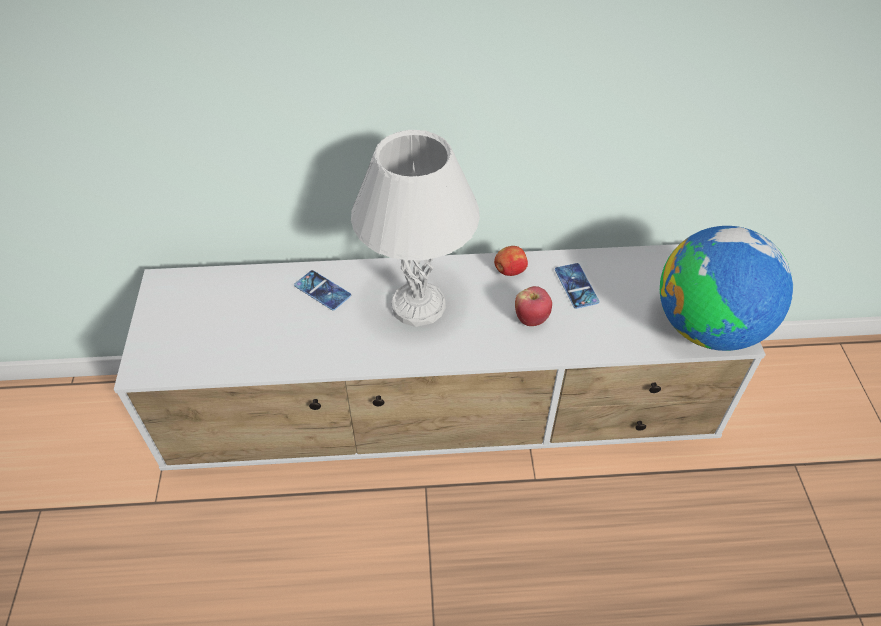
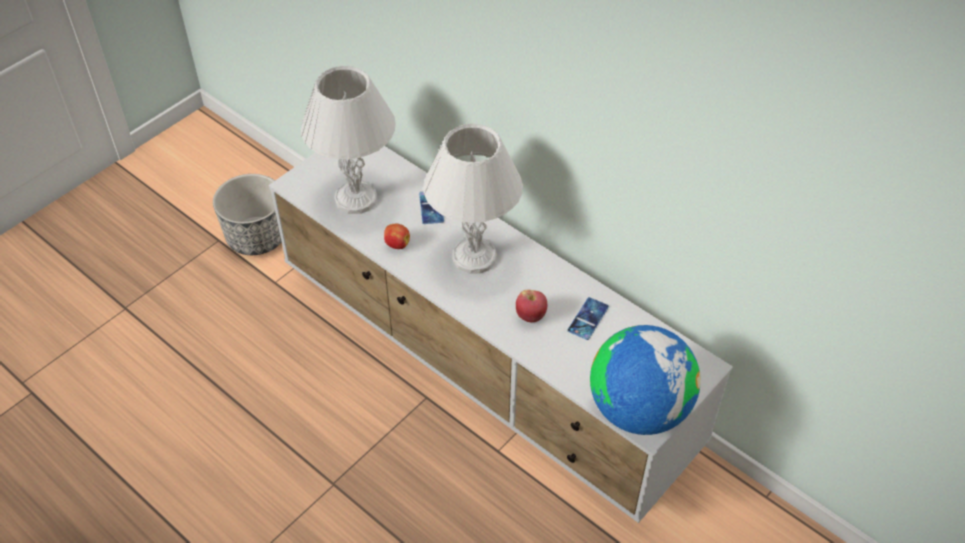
camera: 45 degrees right, 0 degrees up
apple [494,246,528,276] -> apple moved to [384,224,410,249]
none -> planter [213,174,282,255]
none -> white table lamp [301,66,396,214]

